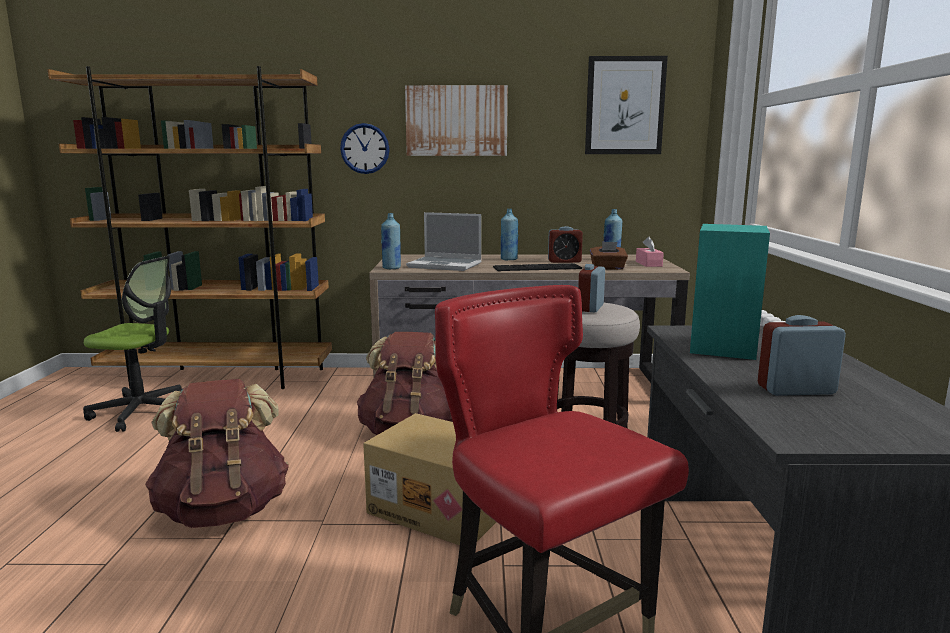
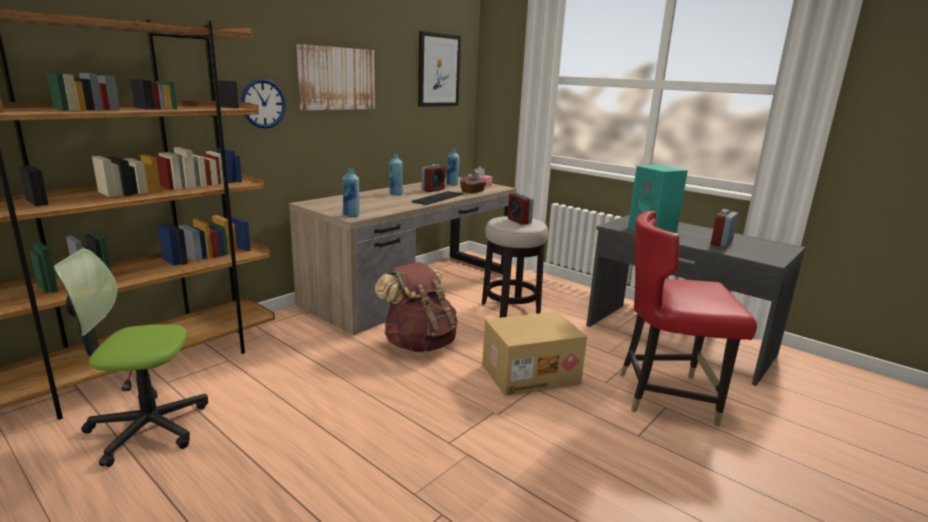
camera: 50 degrees left, 5 degrees up
office chair [83,256,182,432] -> office chair turned 150 degrees counterclockwise [53,249,208,467]
brown backpack [145,379,289,528] -> none
laptop [406,212,482,271] -> none

